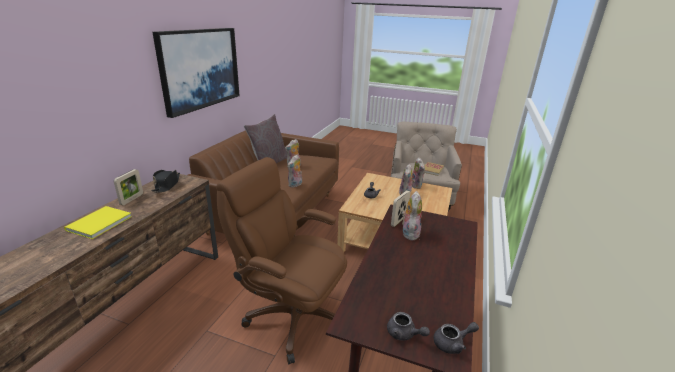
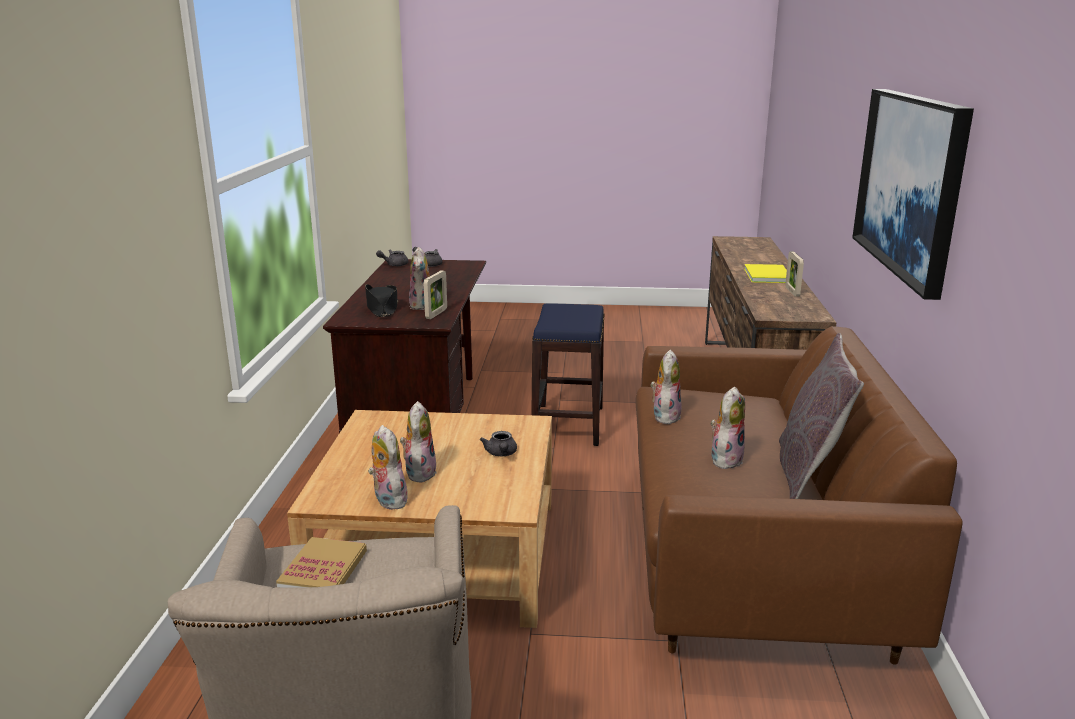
camera: 165 degrees right, 5 degrees down
black hat [151,170,180,193] -> black hat moved to [365,284,398,317]
brown office chair [216,157,347,364] -> stool [531,303,605,446]

